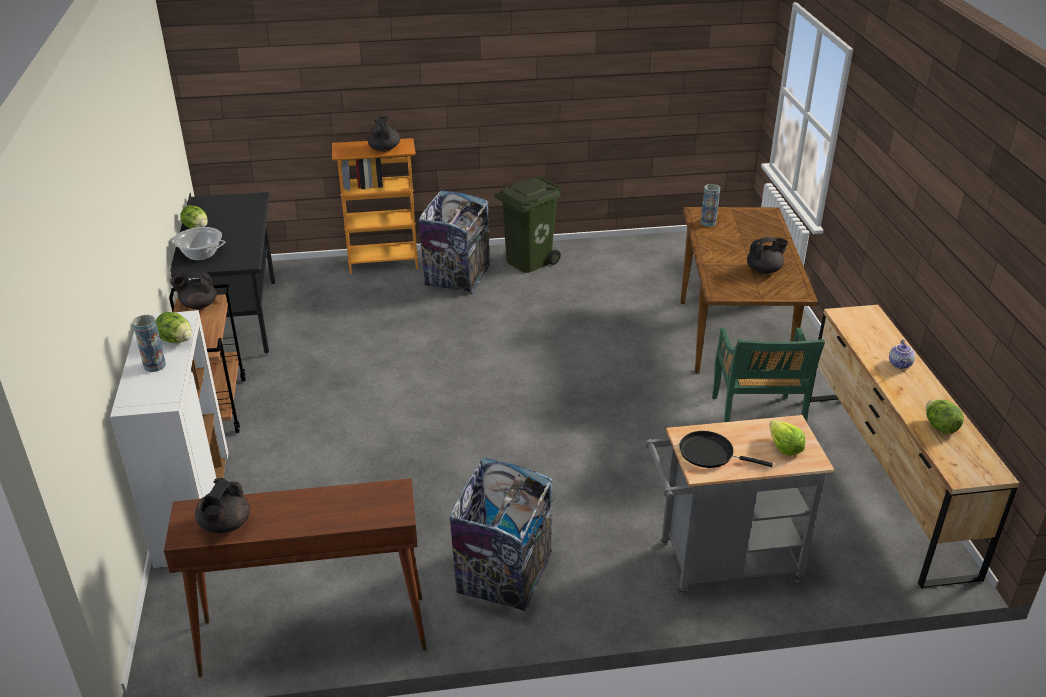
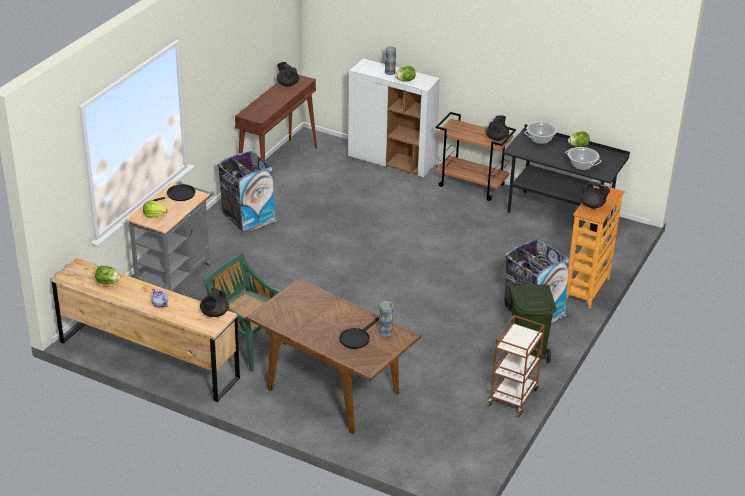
camera: 125 degrees right, 0 degrees up
black teapot [747,237,788,274] -> black teapot moved to [200,288,229,317]
none -> black frying pan [339,317,379,349]
none -> brown cart [487,315,545,417]
none -> cooking pot [565,147,601,170]

